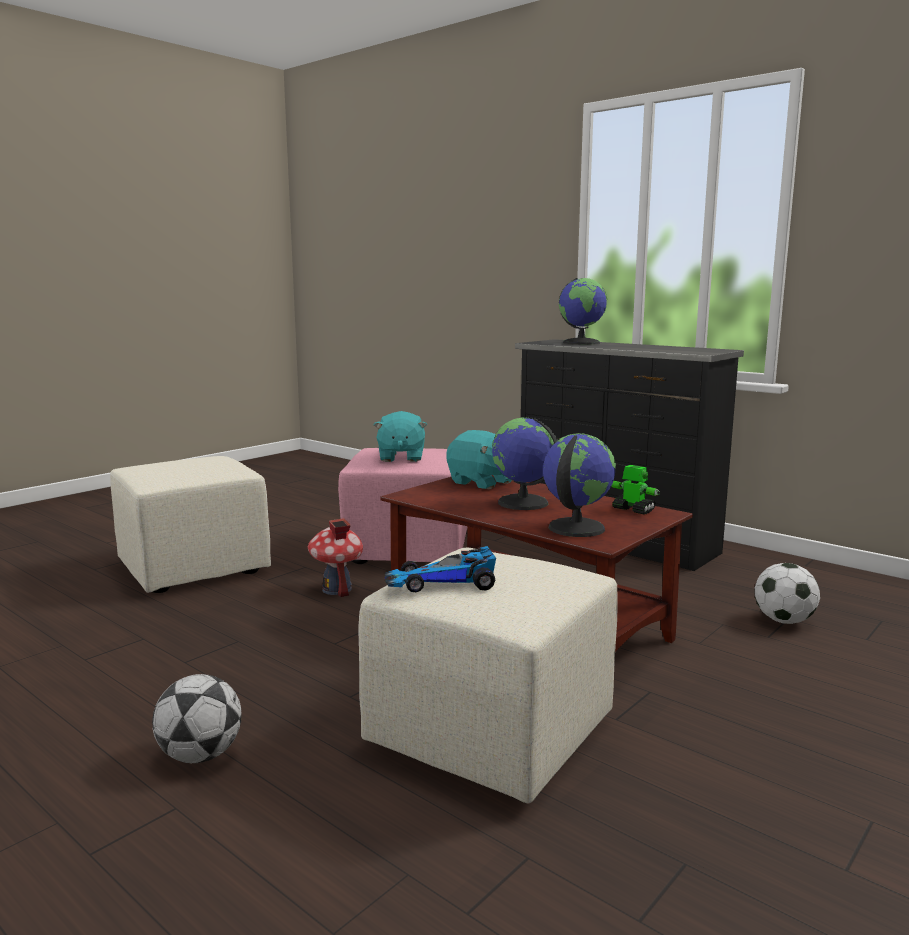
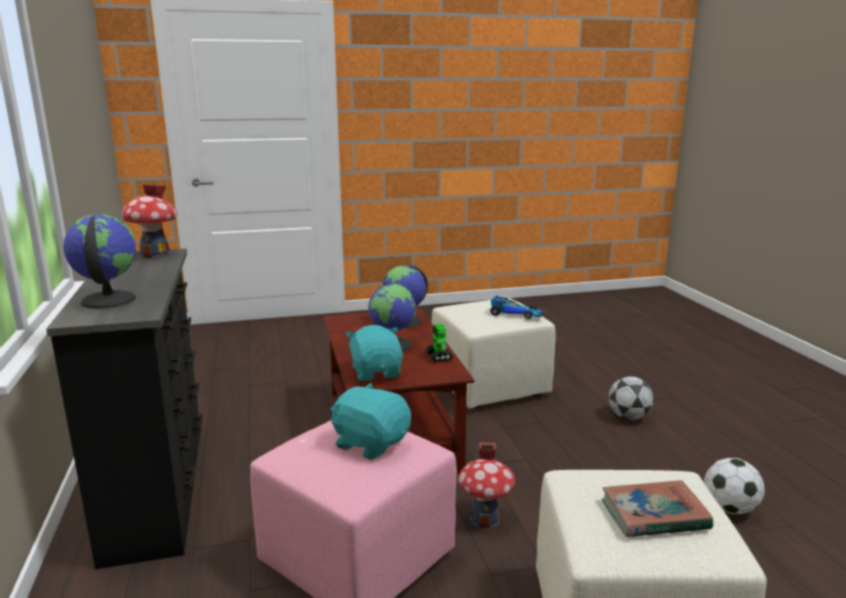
camera: 145 degrees left, 5 degrees up
turquoise plush toy [374,411,427,462] -> turquoise plush toy turned 90 degrees counterclockwise [330,383,411,460]
toy robot [612,465,660,514] -> toy robot moved to [425,324,453,362]
football [755,563,820,624] -> football moved to [704,458,765,514]
none -> toy house [121,185,177,259]
none -> book [602,480,713,537]

